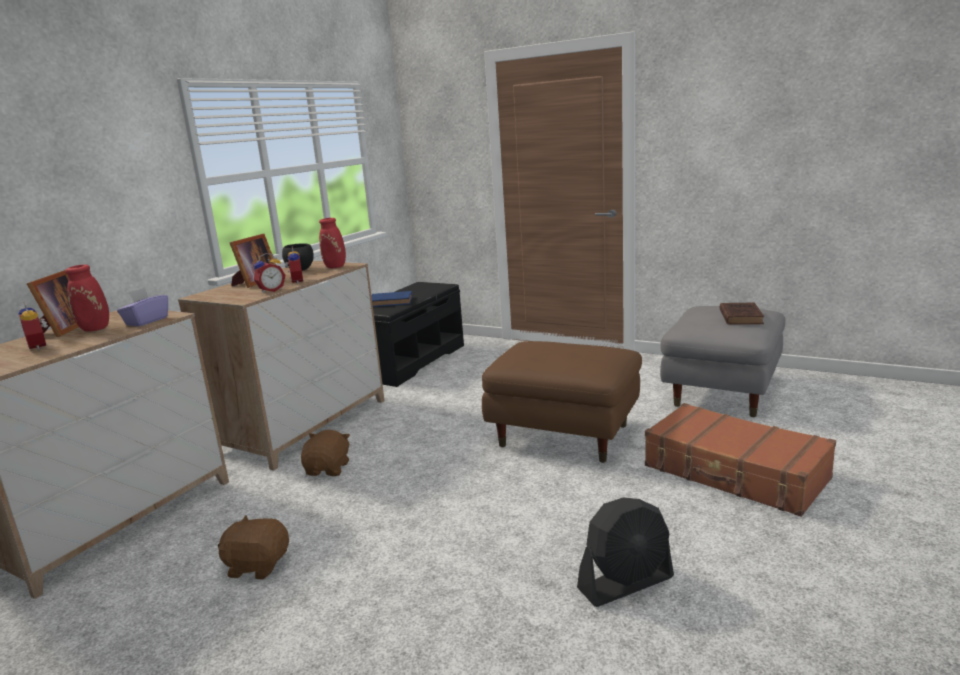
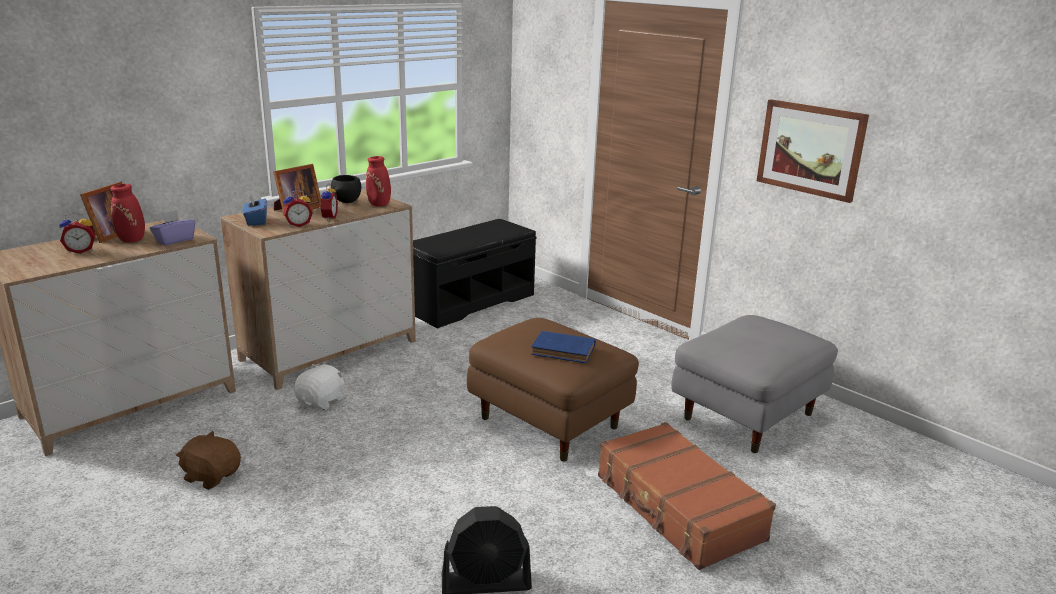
camera: 15 degrees right, 5 degrees up
alarm clock [19,301,48,350] -> alarm clock turned 90 degrees counterclockwise [59,213,96,254]
brown plush toy [301,430,350,476] -> white plush toy [294,364,345,410]
blue book [371,291,412,307] -> blue book moved to [531,331,595,364]
brown book [720,302,764,325] -> none
none -> blue tissue box [243,194,267,226]
none -> picture [757,99,869,203]

